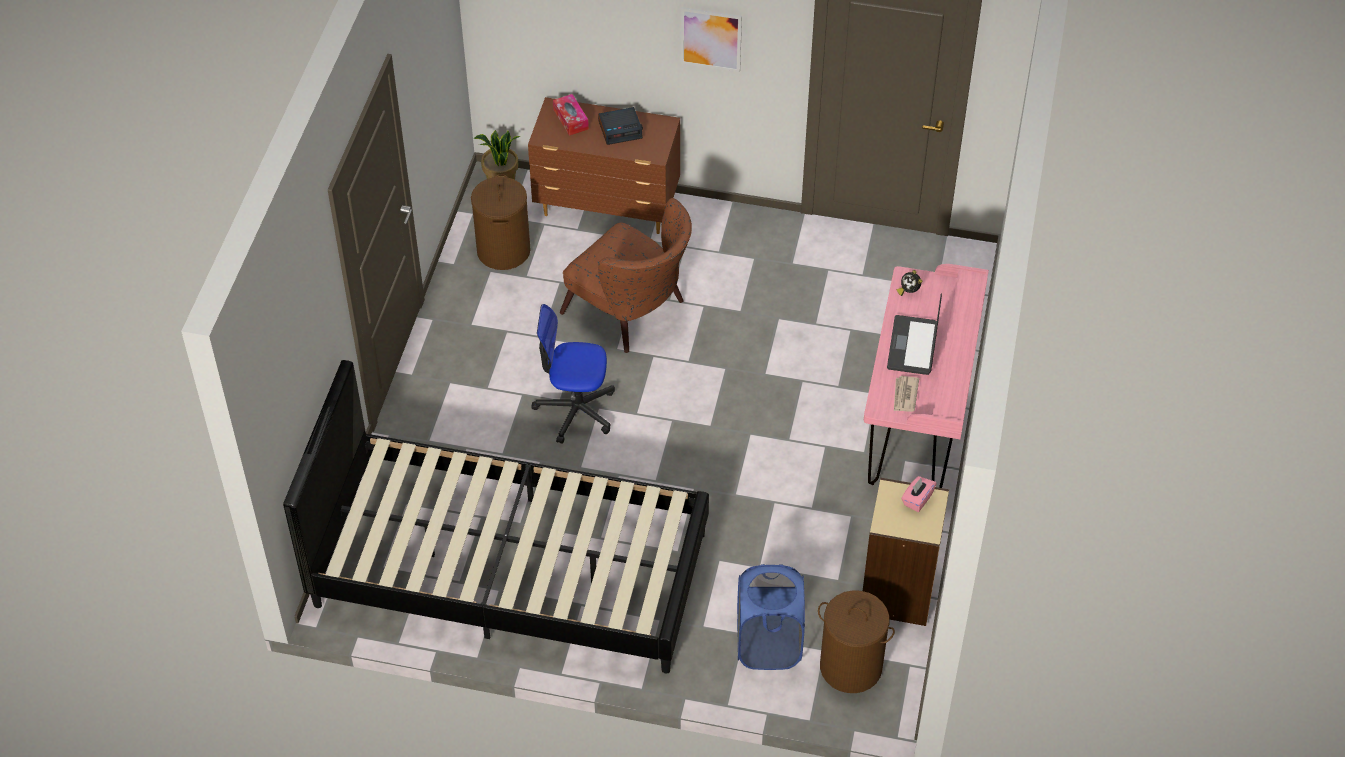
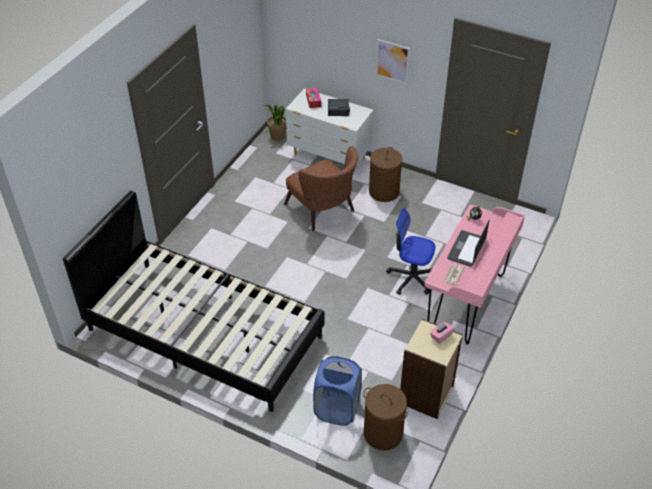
camera: 15 degrees right, 5 degrees down
brown laundry basket [471,174,530,270] -> brown laundry basket moved to [369,147,402,202]
brown dresser [528,97,680,234] -> white dresser [286,88,374,174]
office chair [531,304,615,444] -> office chair moved to [386,208,435,295]

